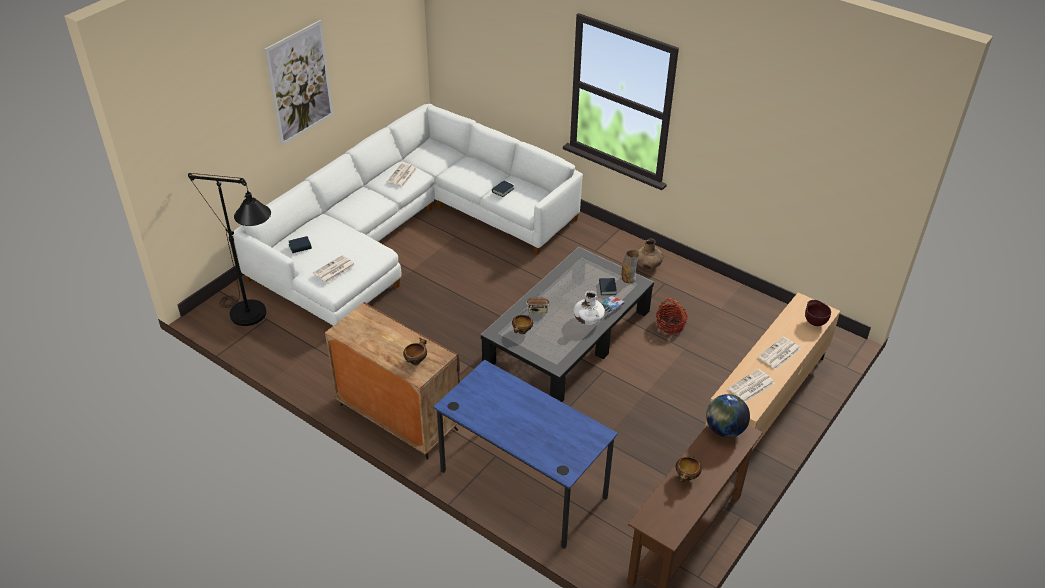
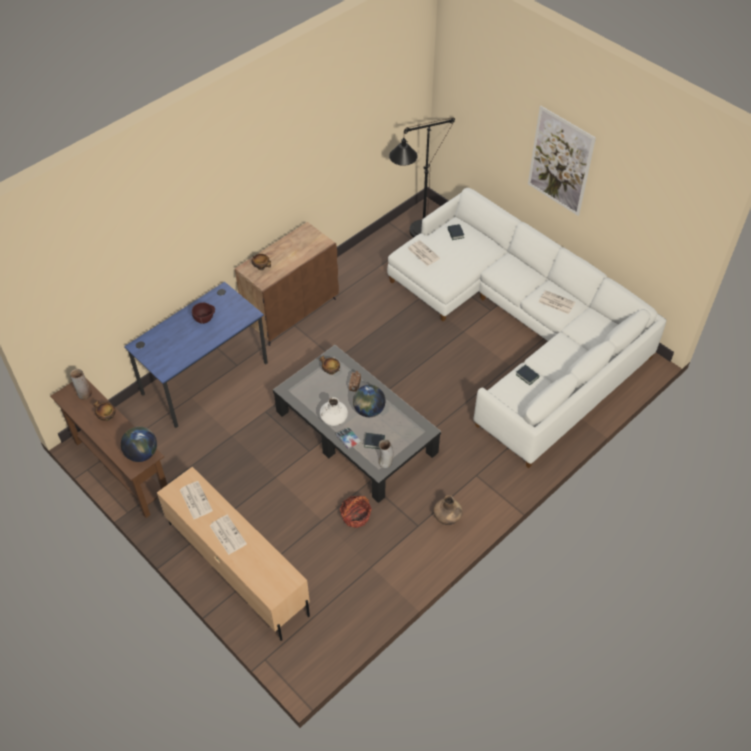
camera: 100 degrees right, 10 degrees up
brown bowl [805,300,831,326] -> brown bowl moved to [192,303,215,324]
none -> vase [70,369,92,400]
none -> globe [353,385,386,417]

